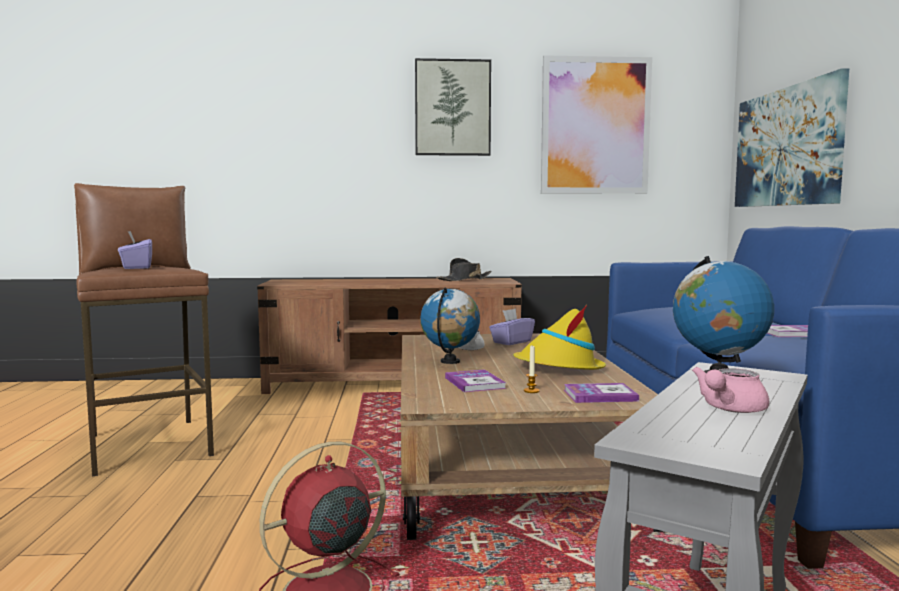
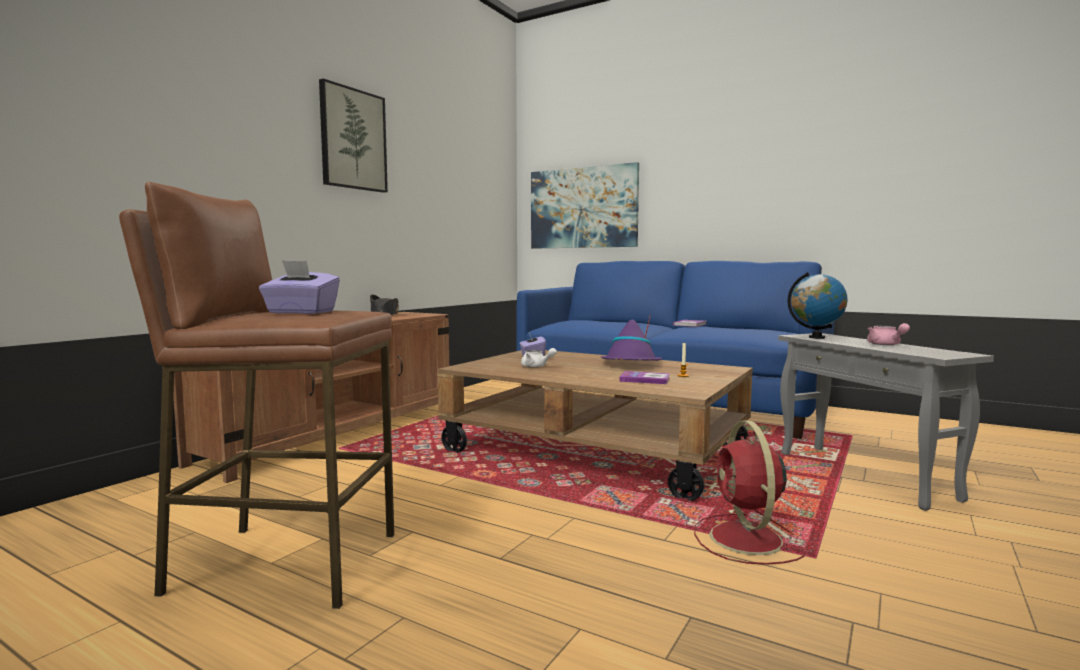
camera: 55 degrees left, 0 degrees up
globe [420,288,480,364] -> none
yellow hat [513,305,606,370] -> purple hat [601,318,662,361]
picture [541,55,652,194] -> none
book [564,383,639,403] -> none

